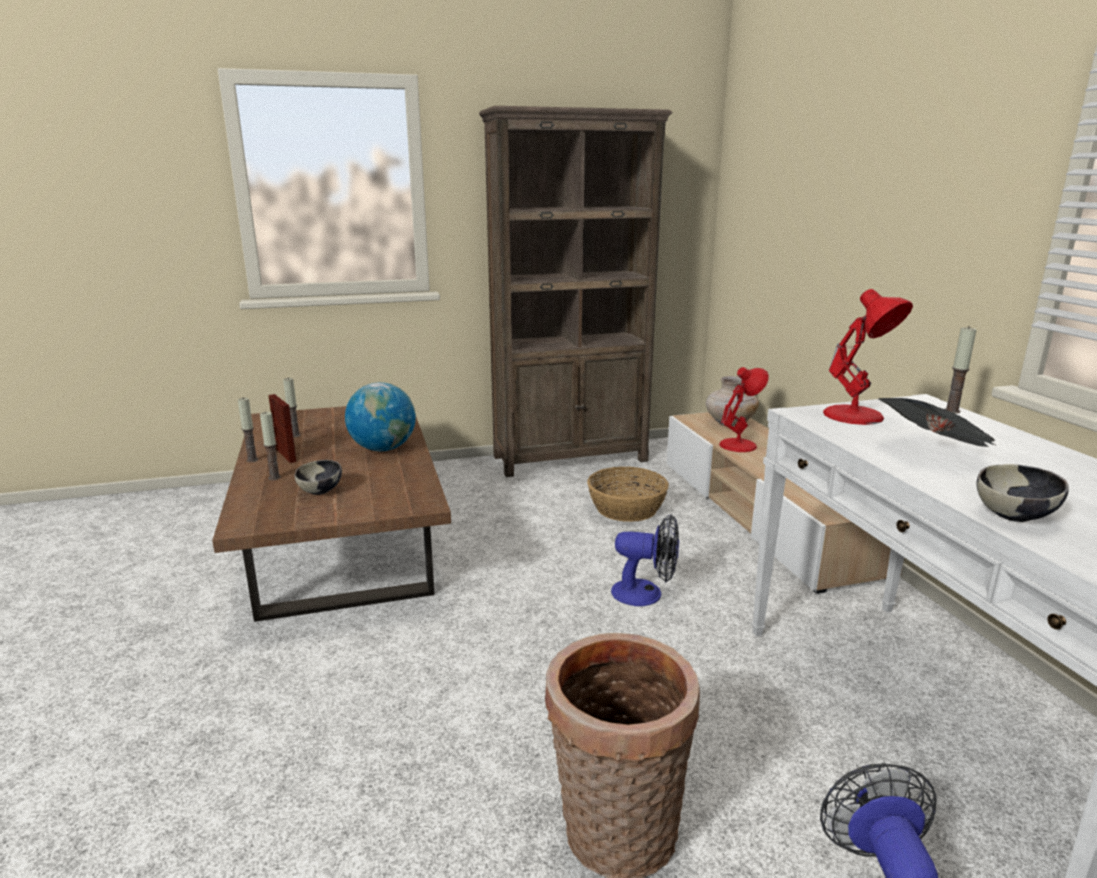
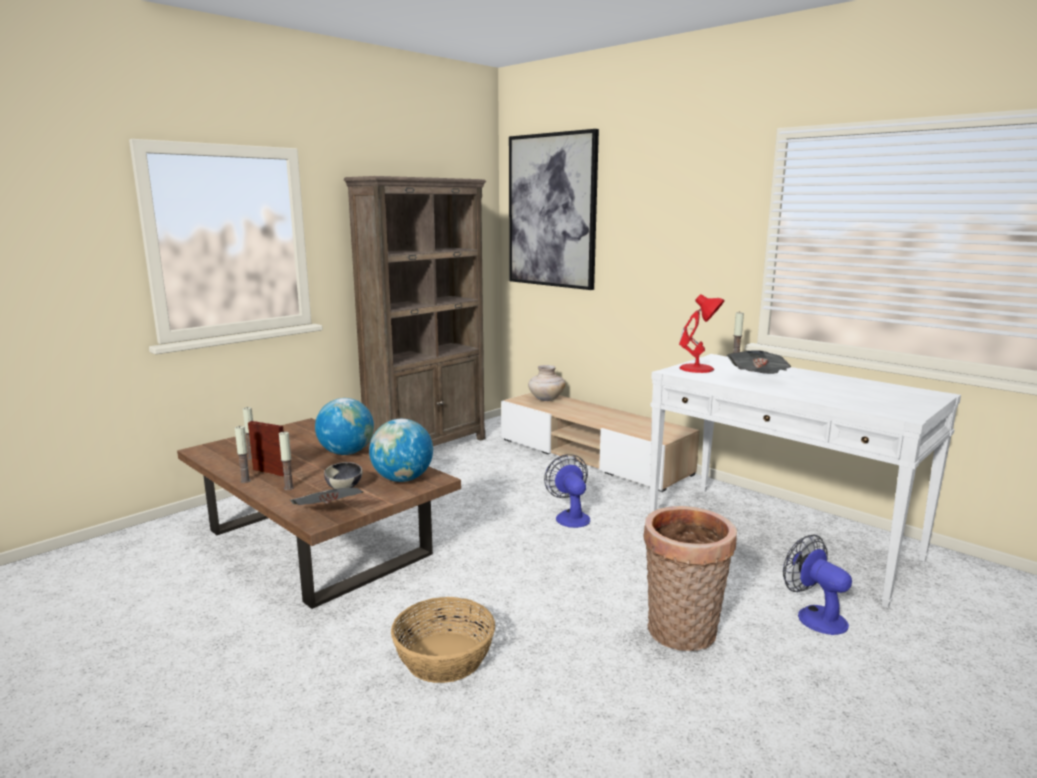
camera: 30 degrees left, 5 degrees down
basket [587,467,669,522] -> basket moved to [391,597,495,683]
fan [611,514,679,606] -> fan turned 90 degrees counterclockwise [544,454,590,528]
red table lamp [719,367,769,452] -> none
bowl [977,464,1069,522] -> none
none -> newspaper [290,488,363,505]
none -> globe [369,419,433,482]
none -> picture [509,129,599,290]

